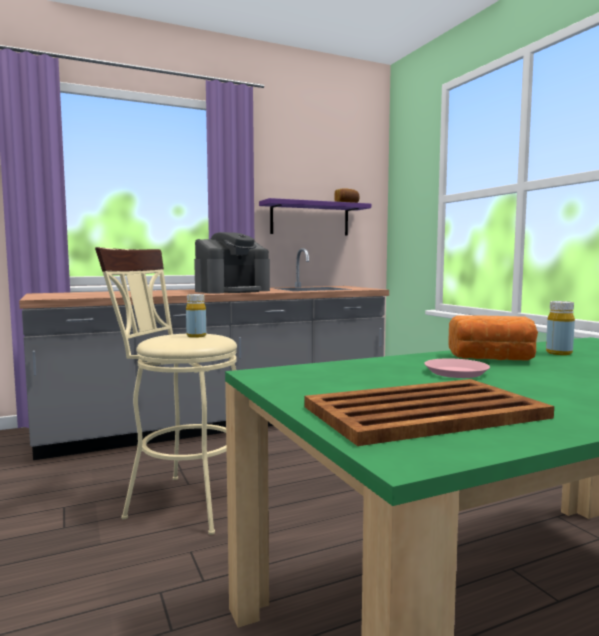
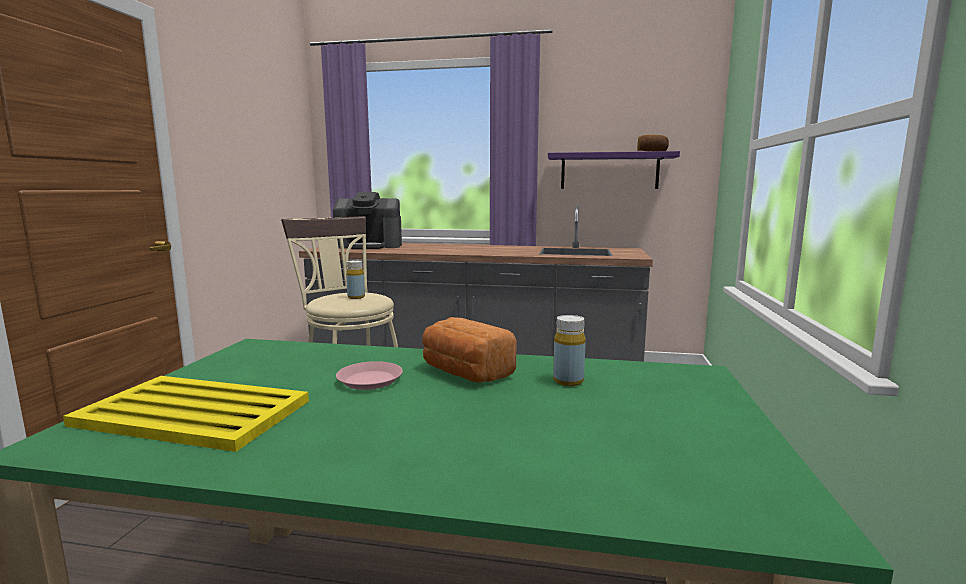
camera: 35 degrees right, 5 degrees up
coffee machine [194,232,270,293] -> coffee machine moved to [333,192,402,249]
brown tray [304,379,554,446] -> yellow tray [63,376,309,452]

